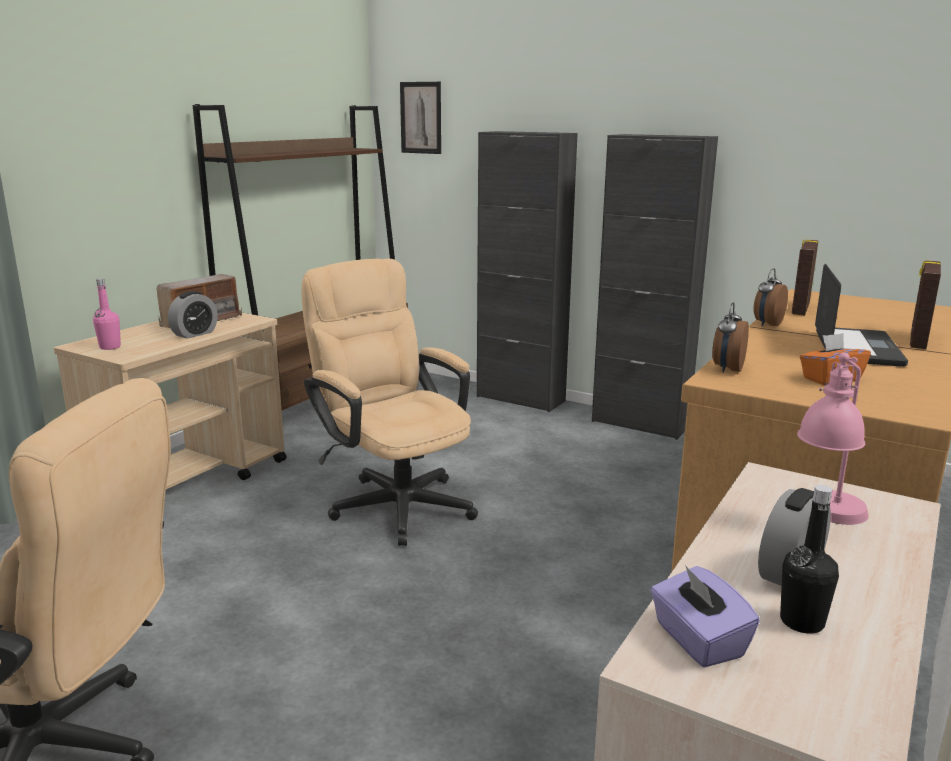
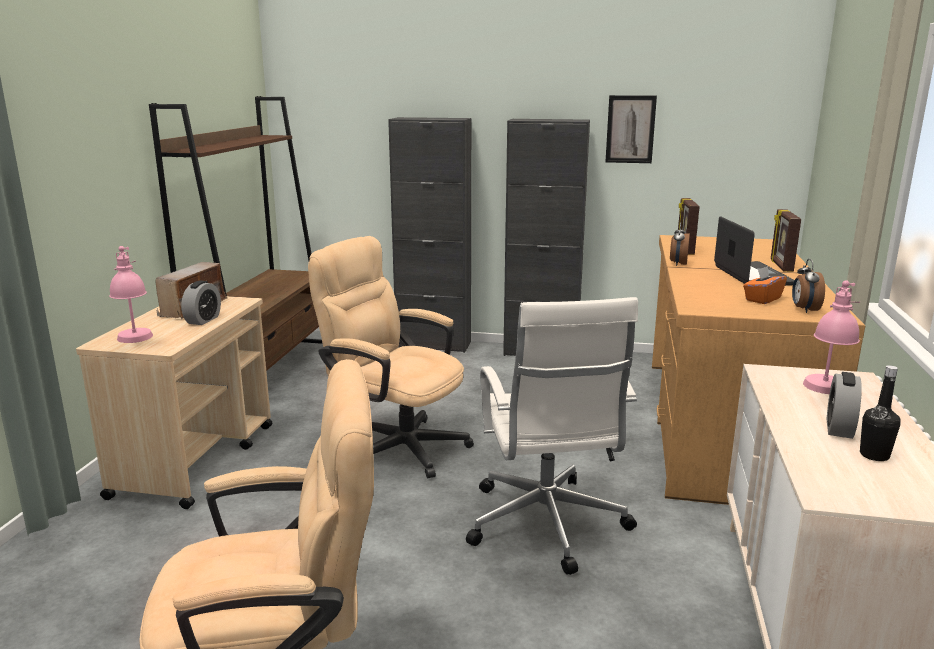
camera: 20 degrees left, 0 degrees up
pink bottle [93,278,121,350] -> pink table lamp [109,246,153,343]
picture [400,82,441,154] -> picture moved to [605,95,657,163]
purple tissue box [650,565,760,668] -> none
alarm clock [712,302,749,373] -> alarm clock moved to [792,259,825,313]
none -> white office chair [466,297,638,575]

